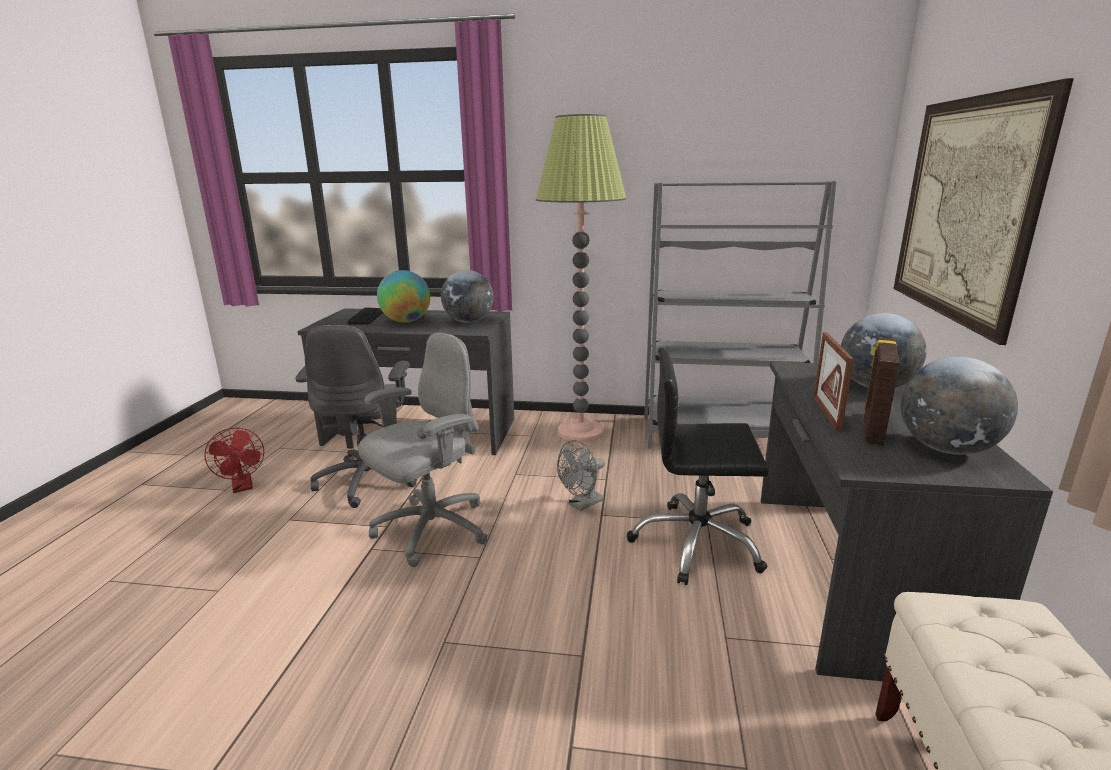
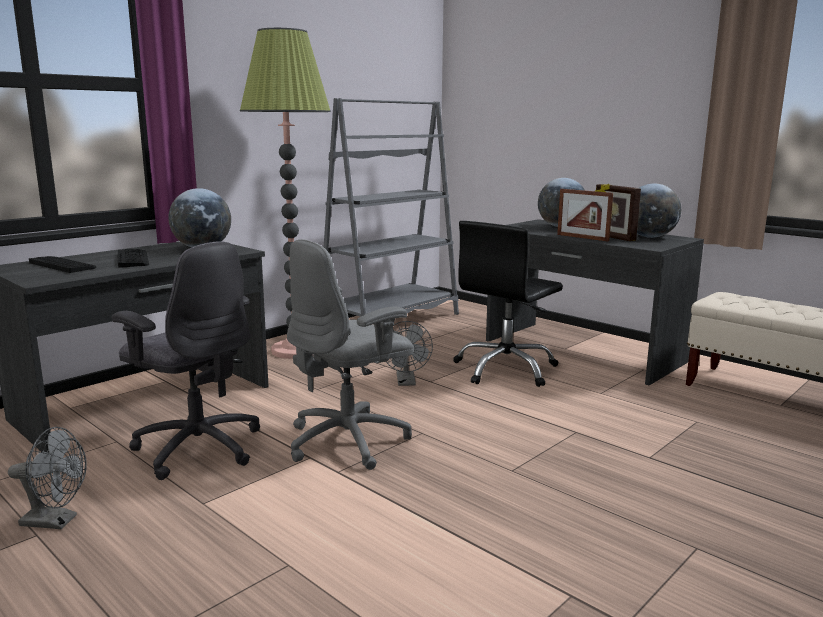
camera: 55 degrees left, 5 degrees down
red fan [204,428,264,493] -> grey fan [8,427,87,529]
grey office chair [358,333,488,567] -> grey office chair turned 120 degrees counterclockwise [287,239,414,470]
globe [377,270,430,323] -> keyboard [118,249,149,268]
picture [893,78,1074,345] -> none

